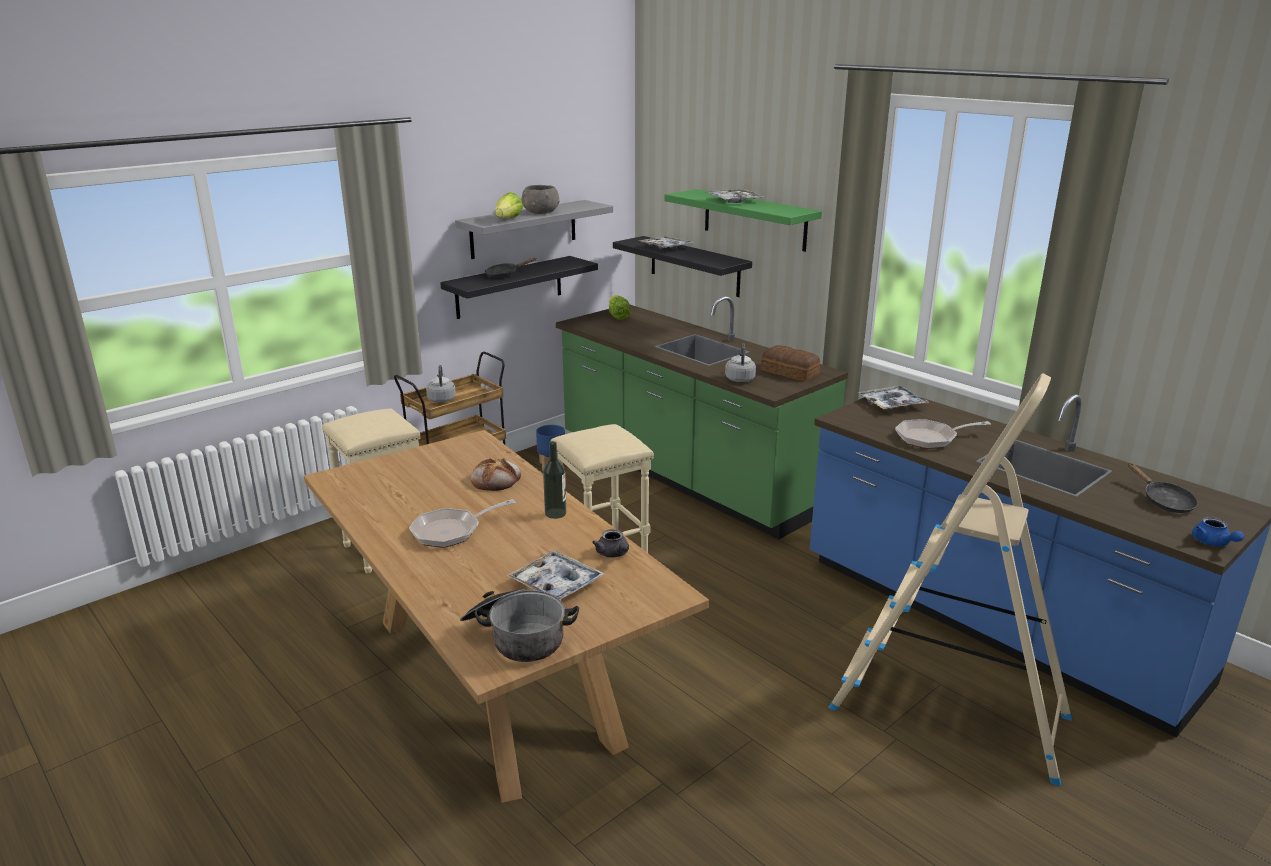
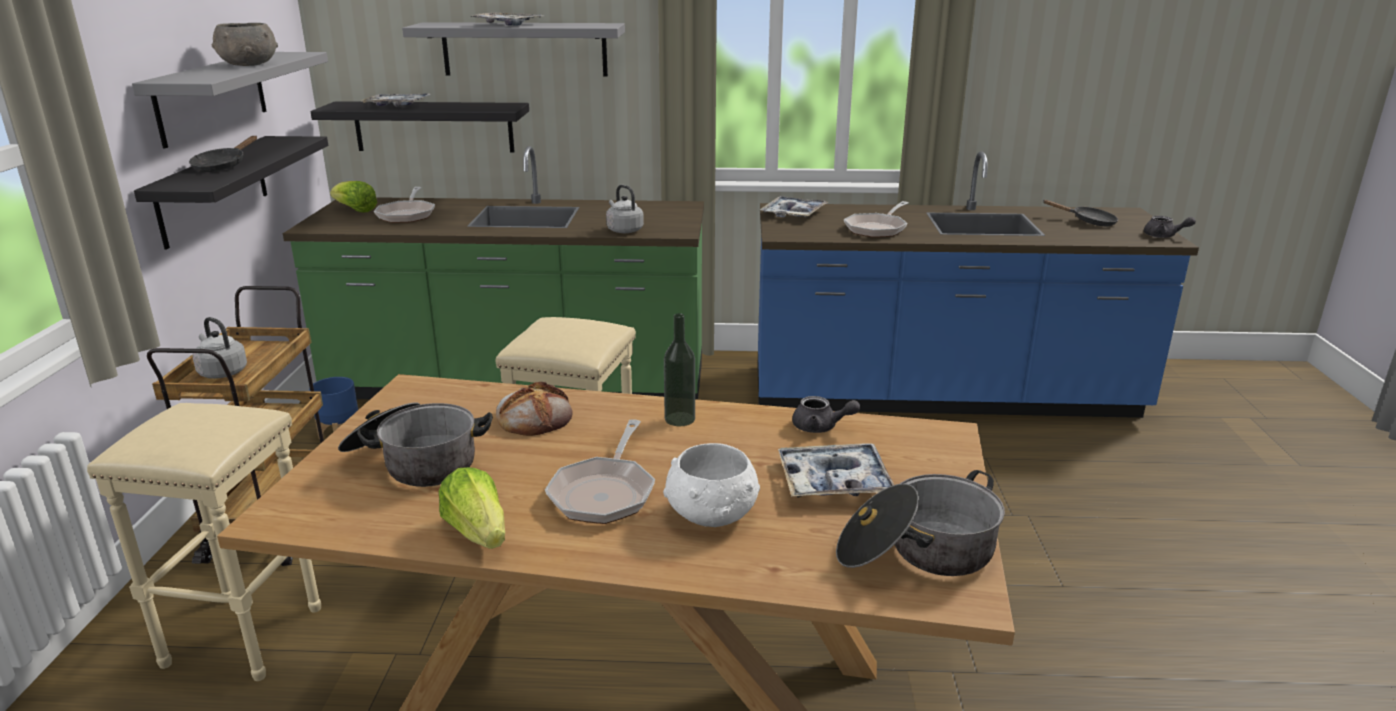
camera: 45 degrees left, 0 degrees up
lettuce [495,192,523,218] -> lettuce moved to [439,467,505,549]
green shelf [664,189,822,252] -> grey shelf [402,22,625,77]
bread [761,345,820,381] -> none
beige step ladder [828,373,1072,786] -> none
blue teapot [1192,517,1244,546] -> grey teapot [1144,216,1196,238]
none -> cooking pot [338,402,493,487]
none -> frying pan [374,187,435,223]
none -> white bowl [663,443,760,527]

